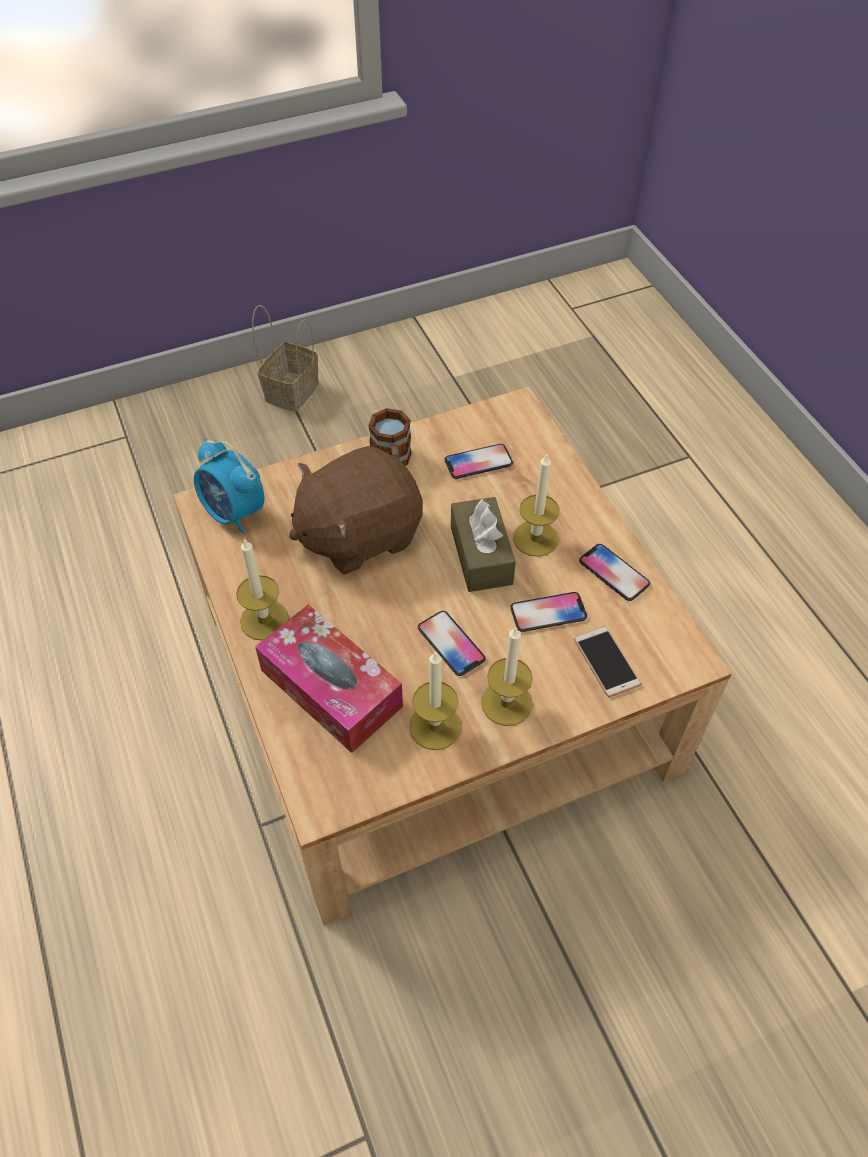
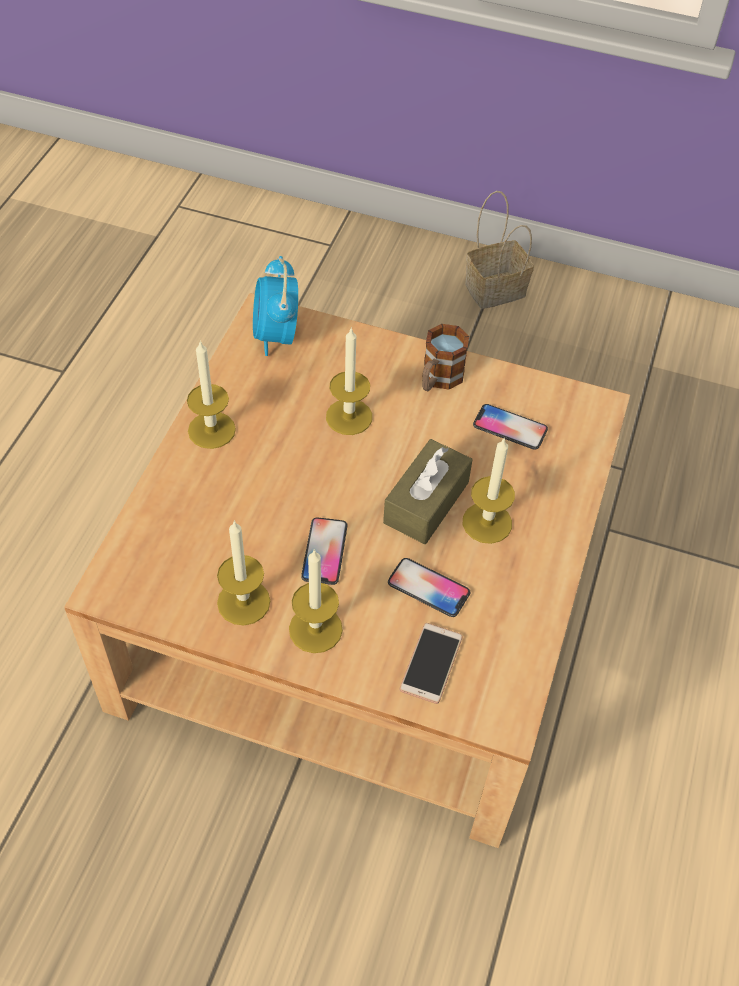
camera: 40 degrees right, 0 degrees up
tissue box [255,605,403,753] -> none
brown plush toy [289,446,423,575] -> candle [326,327,372,435]
phone [579,544,650,601] -> none

